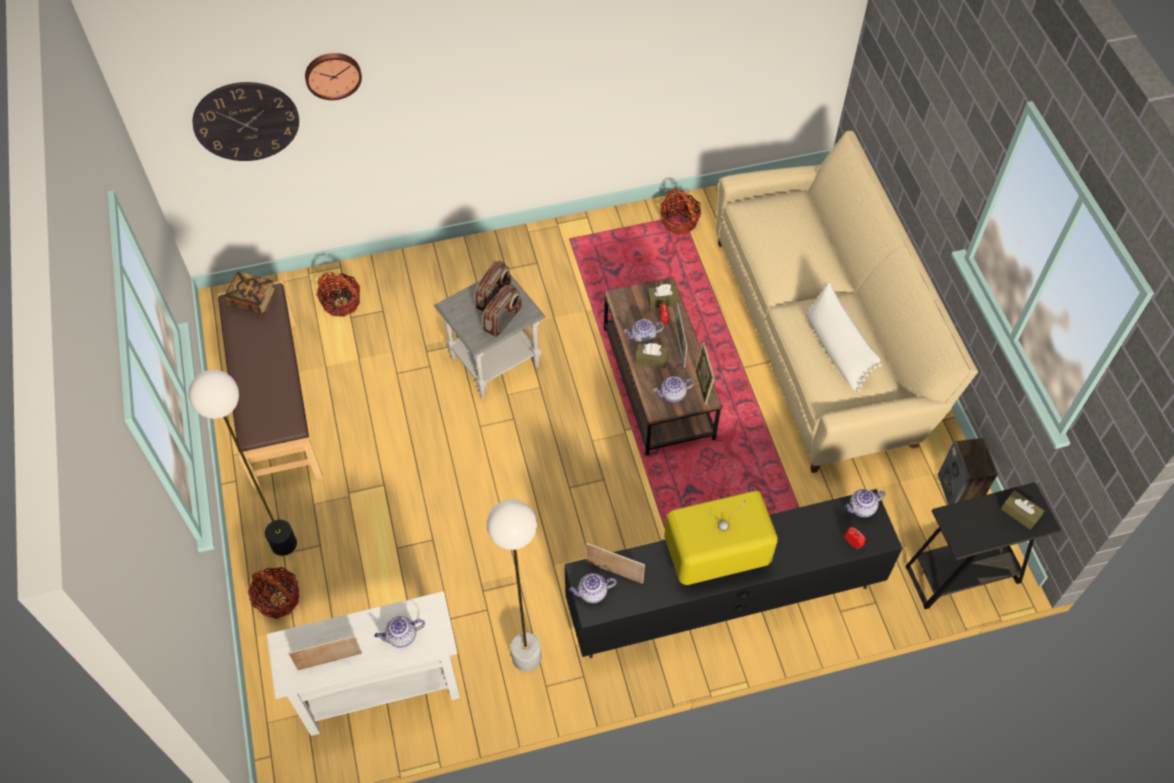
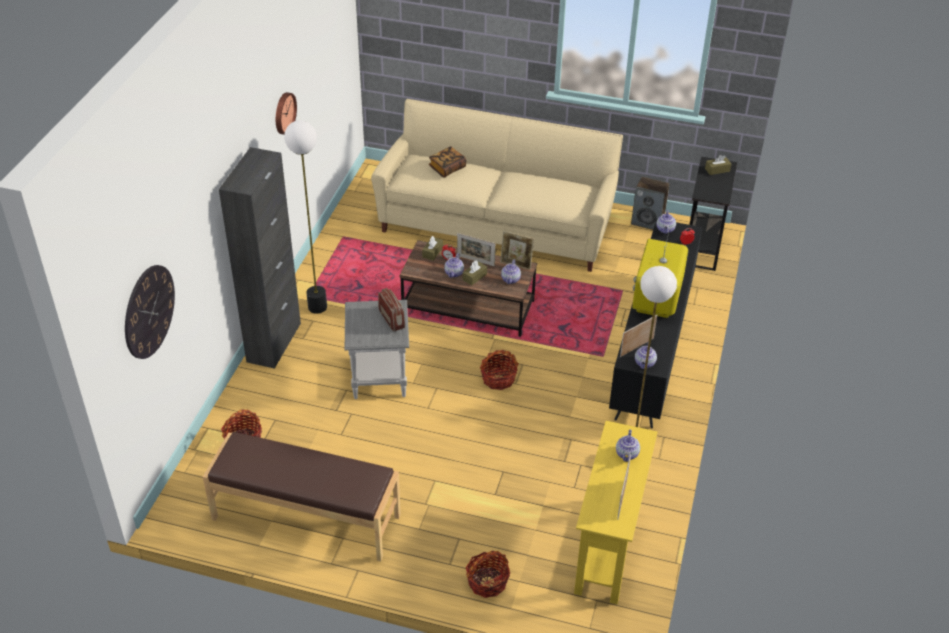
camera: 60 degrees left, 15 degrees down
floor lamp [189,370,297,556] -> floor lamp moved to [284,120,327,314]
book [224,271,277,315] -> book moved to [429,146,466,178]
white console table [267,591,460,736] -> yellow console table [574,421,658,604]
wall clock [305,53,362,100] -> wall clock moved to [276,92,297,135]
radio [475,261,511,311] -> none
basket [660,188,701,234] -> basket moved to [480,350,519,390]
white pillow [807,282,882,392] -> none
none -> black cabinet [219,147,301,369]

